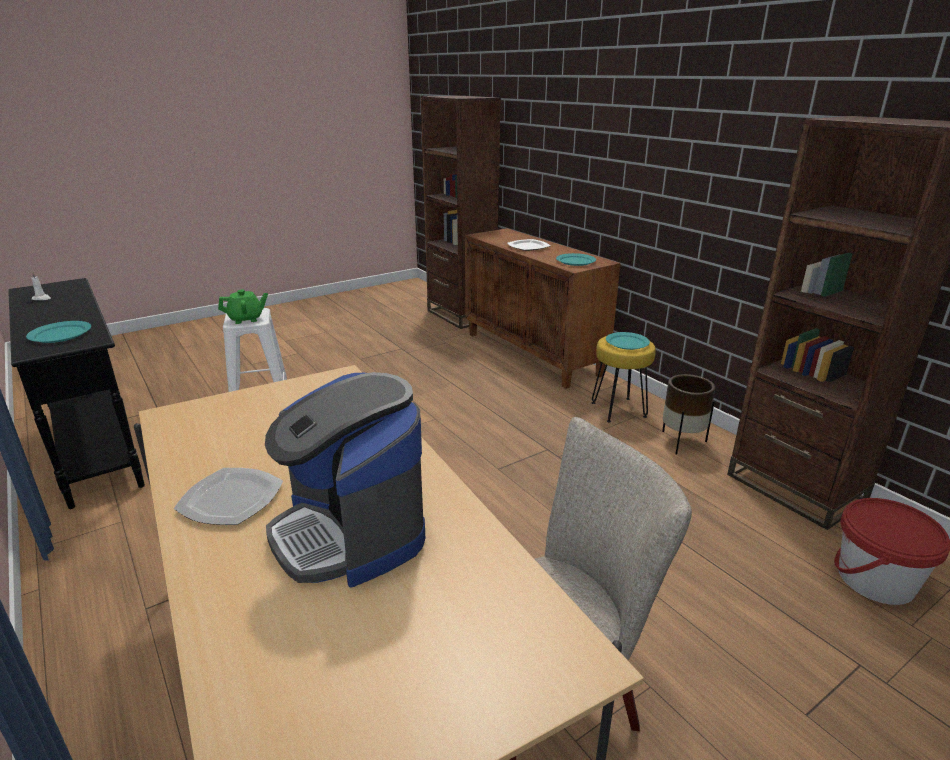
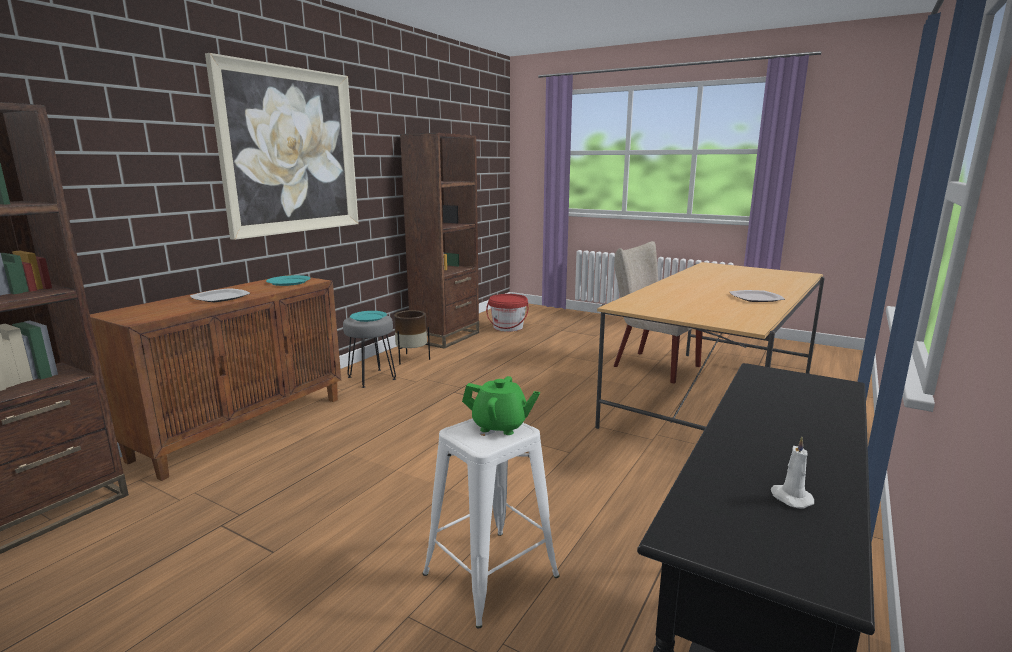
camera: 115 degrees left, 10 degrees down
turquoise plate [26,321,91,343] -> none
green teapot [218,289,268,324] -> green teapot turned 150 degrees clockwise [462,376,540,435]
coffee machine [265,372,425,588] -> none
yellow stool [592,336,656,422] -> grey stool [343,315,396,388]
none -> picture [205,53,359,240]

